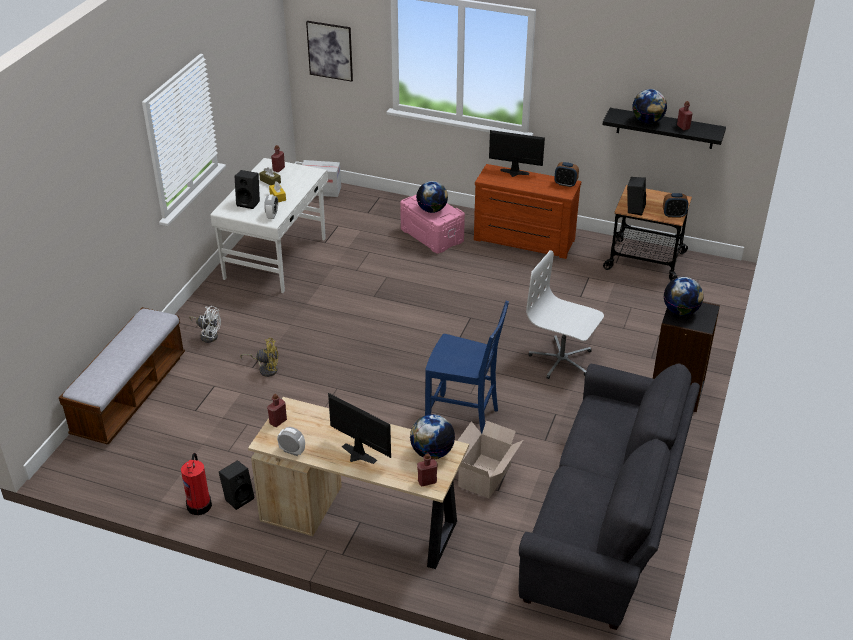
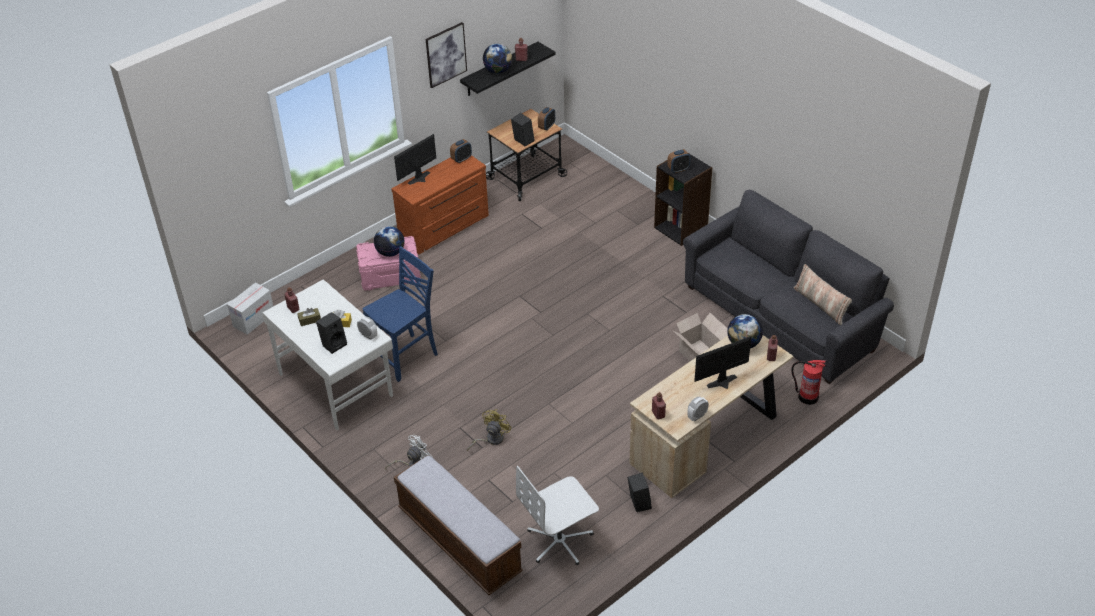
camera: 60 degrees left, 5 degrees up
fire extinguisher [181,453,212,515] -> fire extinguisher moved to [791,360,826,405]
picture [306,21,353,82] -> picture moved to [426,22,467,88]
blue chair [425,301,509,434] -> blue chair moved to [363,246,438,382]
white office chair [526,250,604,379] -> white office chair moved to [516,466,599,565]
globe [664,277,704,316] -> alarm clock [667,149,690,173]
none -> pillow [793,264,852,325]

